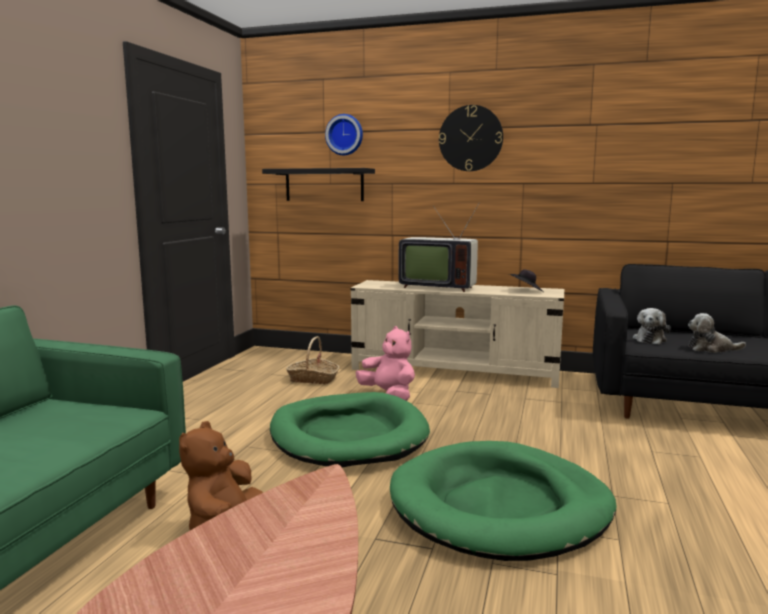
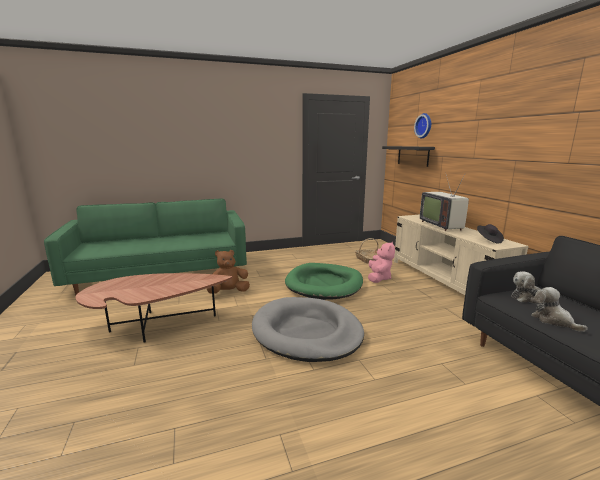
camera: 55 degrees right, 5 degrees up
green dog bed [390,441,616,561] -> grey dog bed [252,297,364,362]
wall clock [439,105,503,171] -> none

